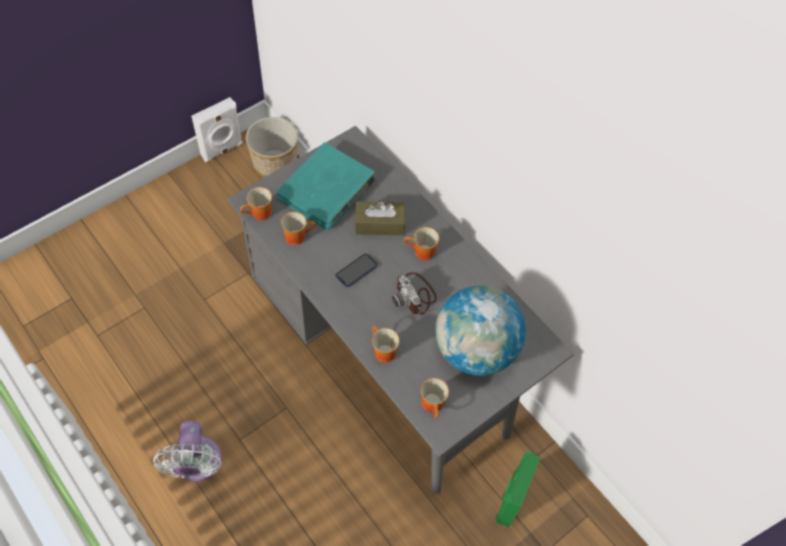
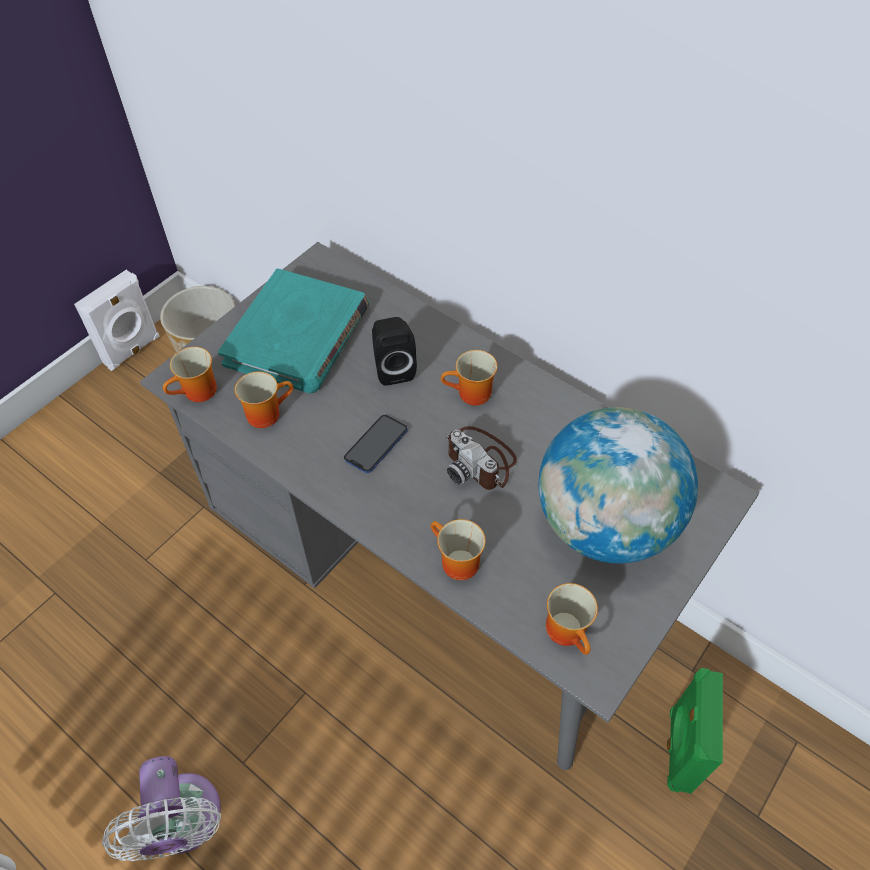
camera: 10 degrees left, 5 degrees down
brown tissue box [355,201,405,236] -> black speaker [372,317,417,386]

